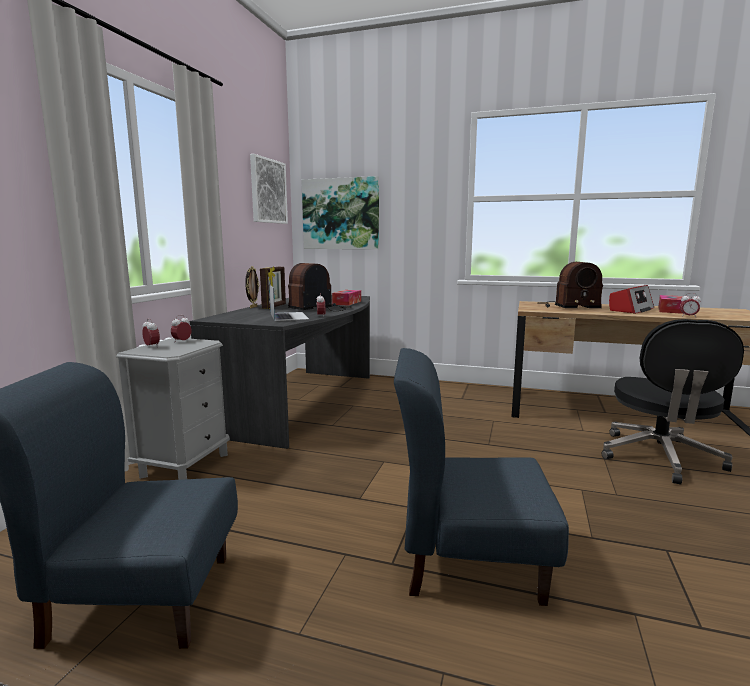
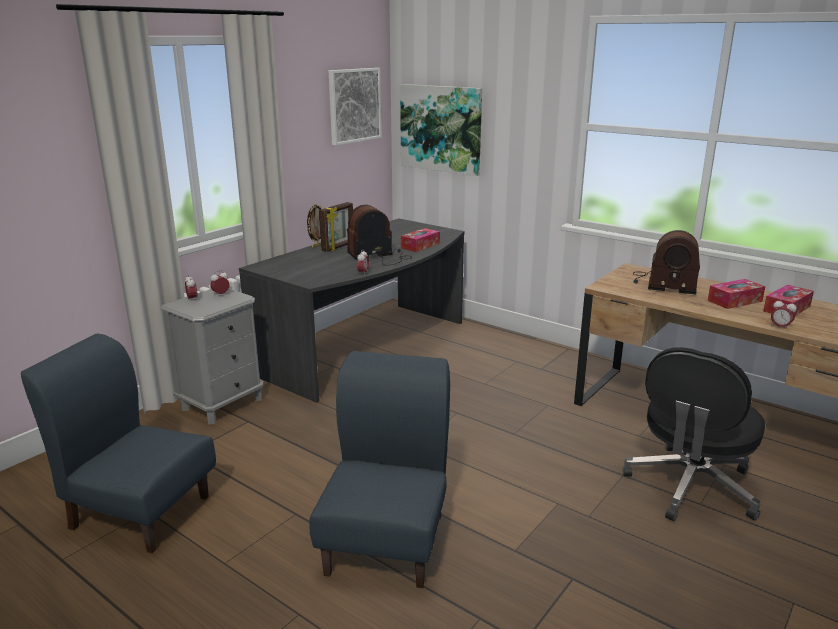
camera: 20 degrees right, 10 degrees up
laptop [269,284,309,321] -> none
blue chair [394,348,569,606] -> blue chair turned 75 degrees clockwise [309,351,450,588]
radio [609,285,654,314] -> tissue box [708,279,765,309]

